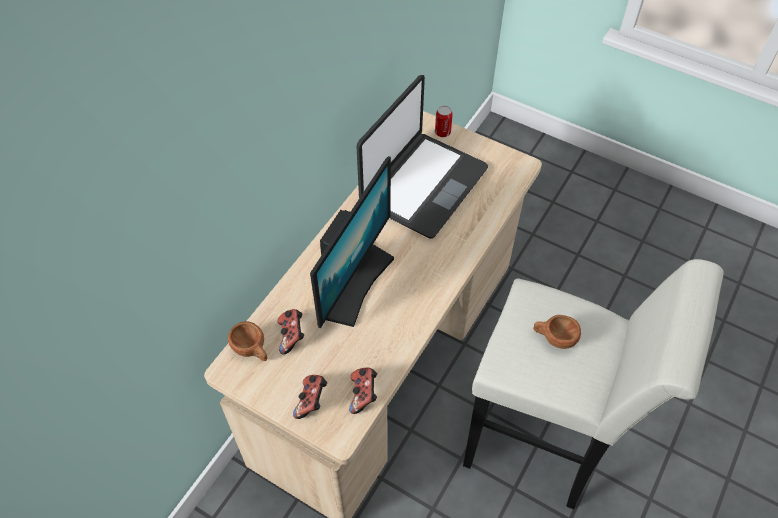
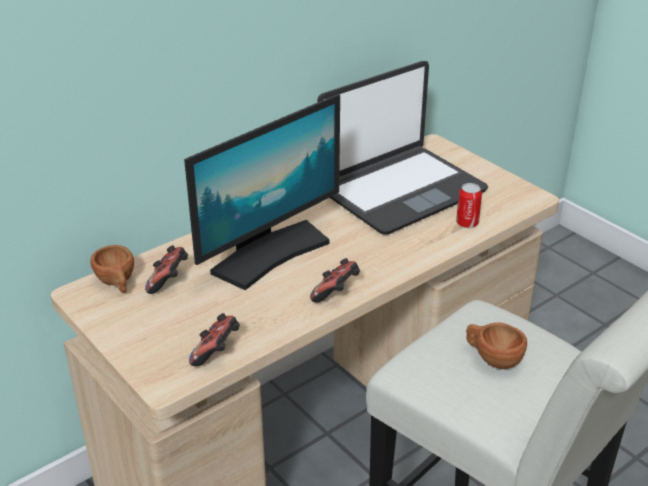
camera: 20 degrees right, 20 degrees down
game controller [293,375,327,419] -> game controller moved to [310,258,360,303]
can [435,106,453,137] -> can moved to [456,183,482,228]

